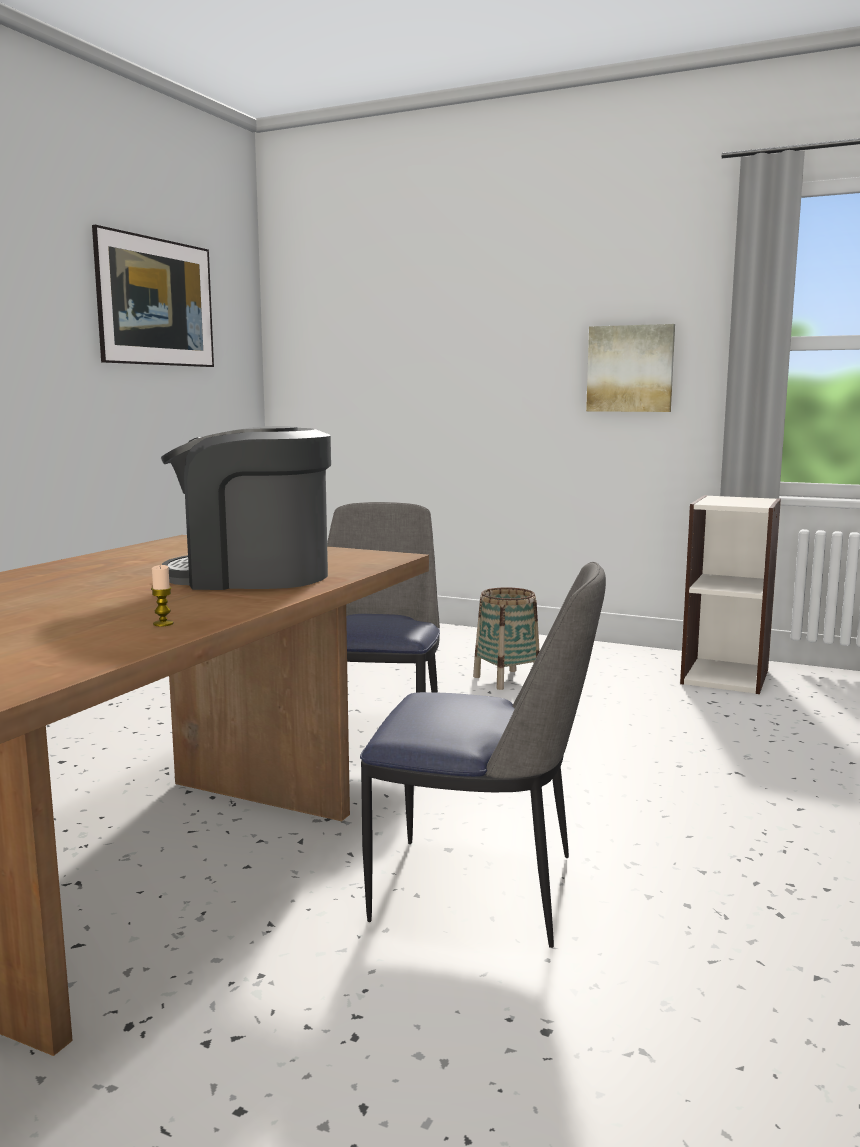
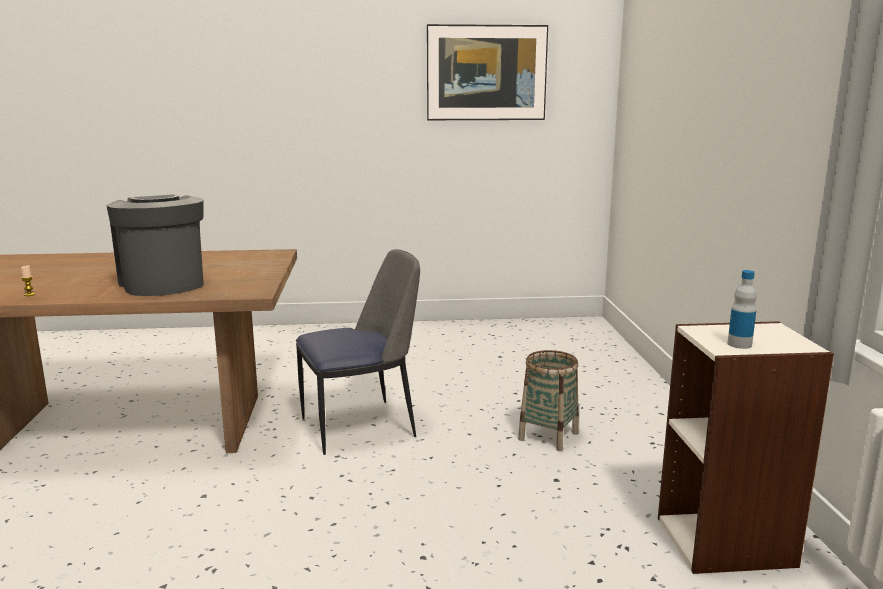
camera: 60 degrees right, 5 degrees up
chair [360,562,606,948] -> none
picture [586,324,675,412] -> none
none -> bottle [727,270,757,349]

